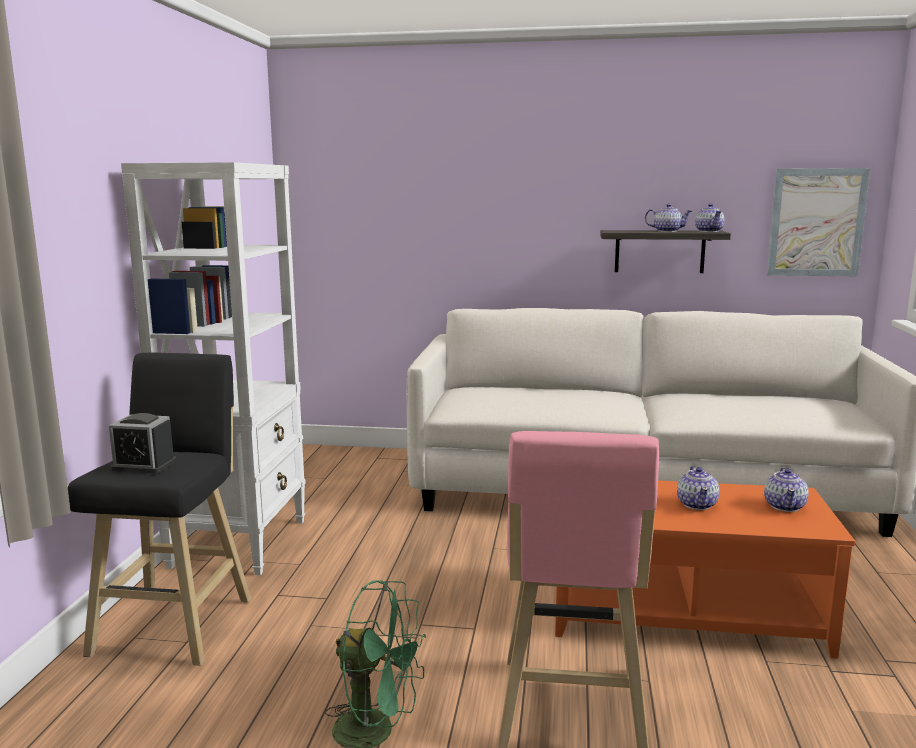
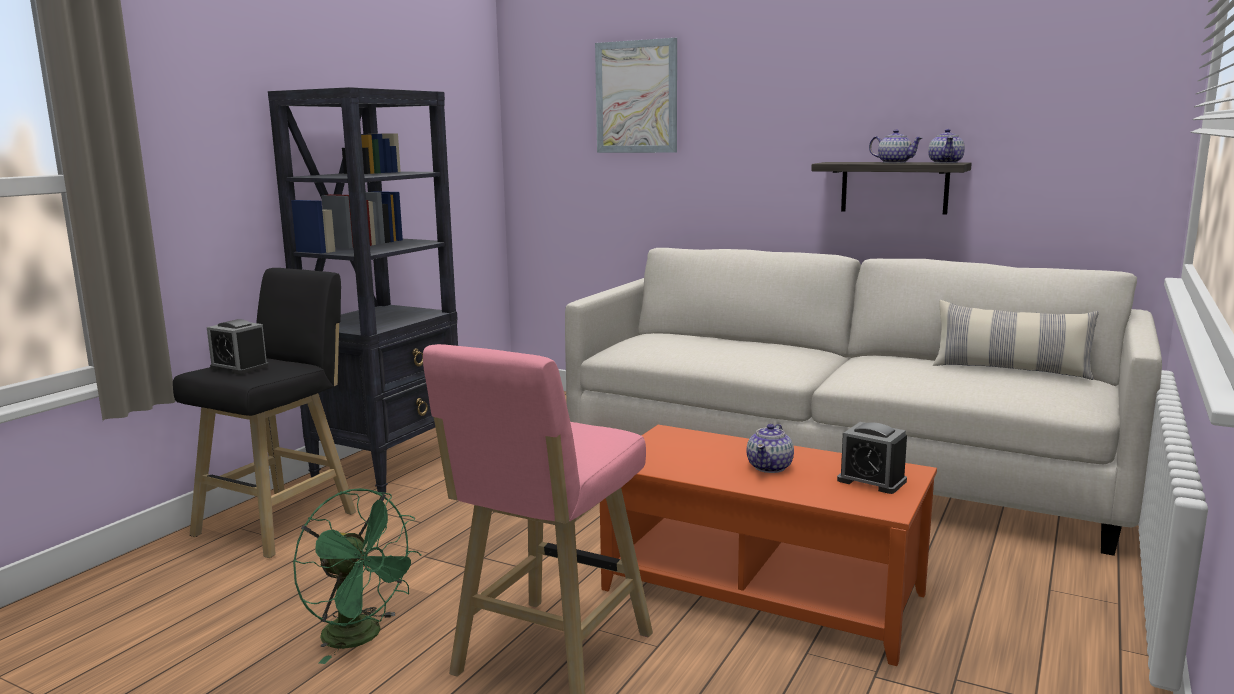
camera: 20 degrees right, 0 degrees up
white bookcase [121,162,306,575] -> black bookcase [268,87,458,494]
teapot [764,468,809,512] -> alarm clock [837,422,907,494]
picture [767,168,870,276] -> picture moved to [595,38,677,153]
none -> pillow [933,300,1099,380]

